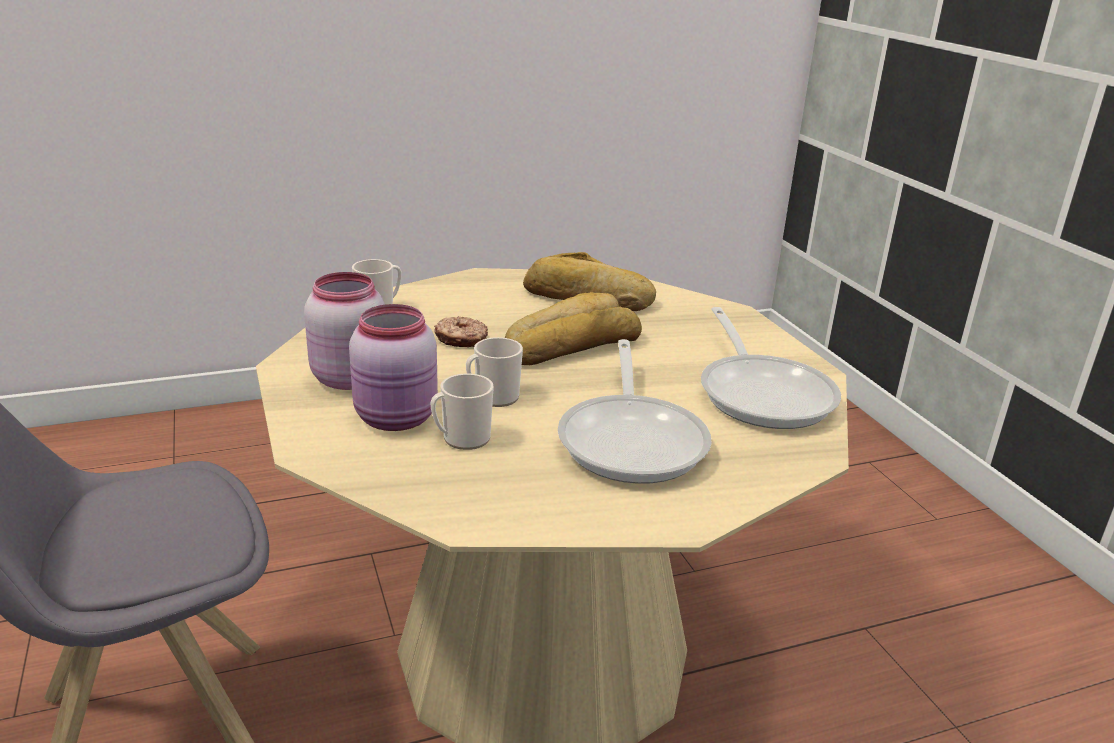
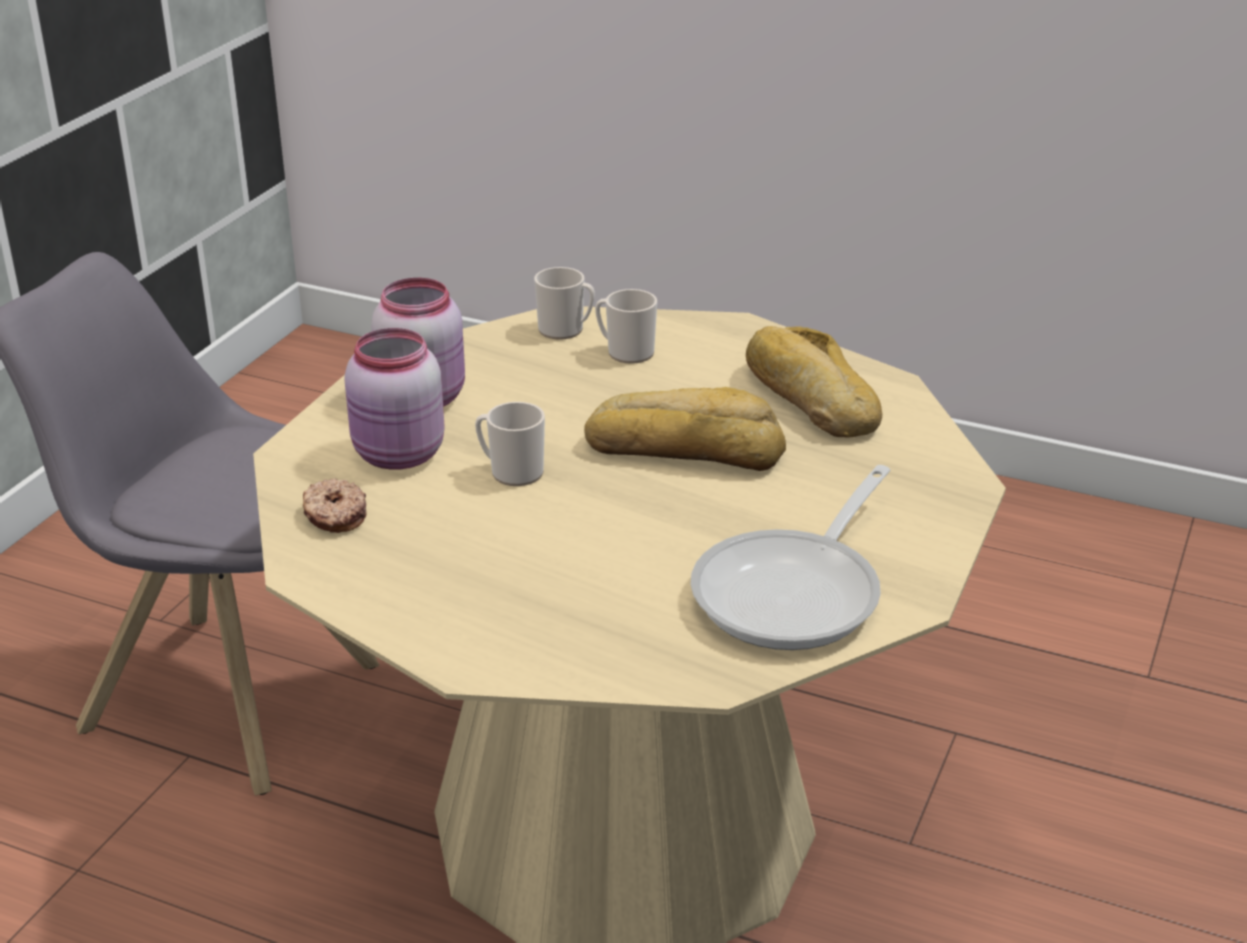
camera: 45 degrees right, 5 degrees up
mug [430,374,493,450] -> mug moved to [595,289,657,364]
donut [434,316,488,347] -> donut moved to [303,478,367,533]
frying pan [558,339,712,484] -> none

